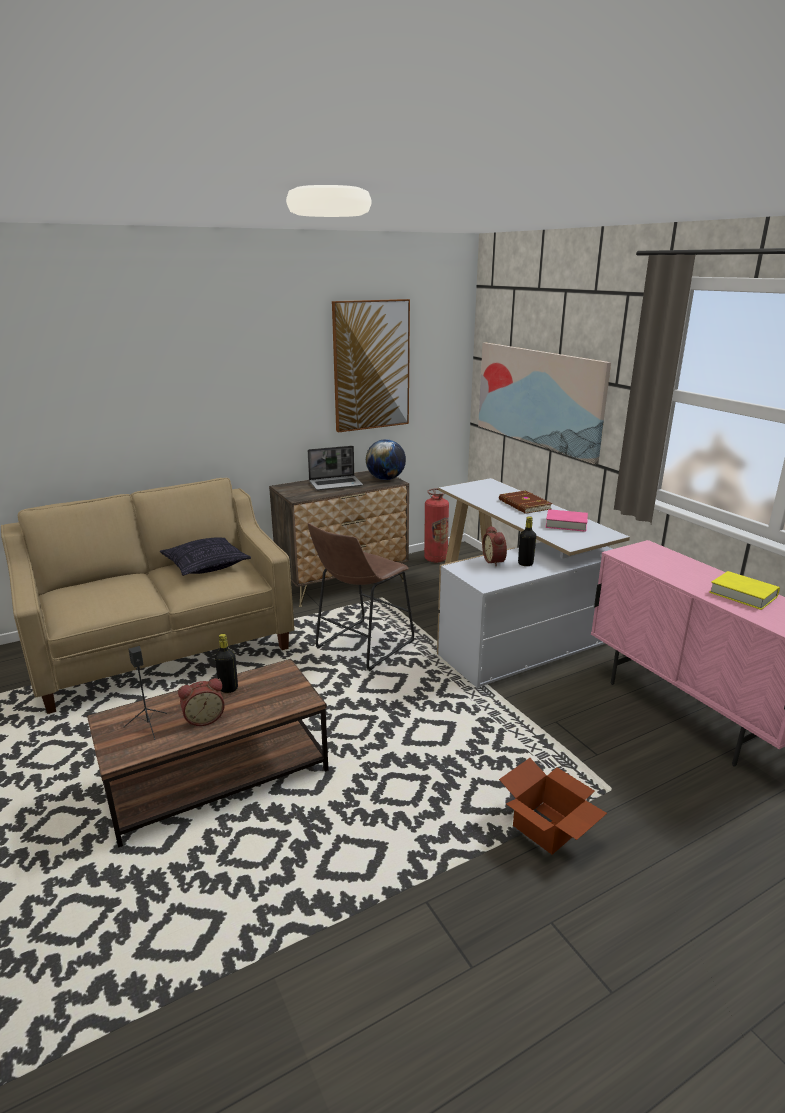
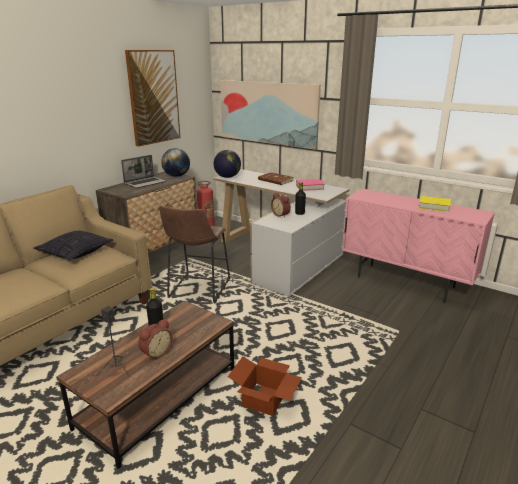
camera: 25 degrees left, 0 degrees up
cardboard box [499,758,607,855] -> cardboard box moved to [228,356,302,416]
none -> globe [213,150,241,178]

